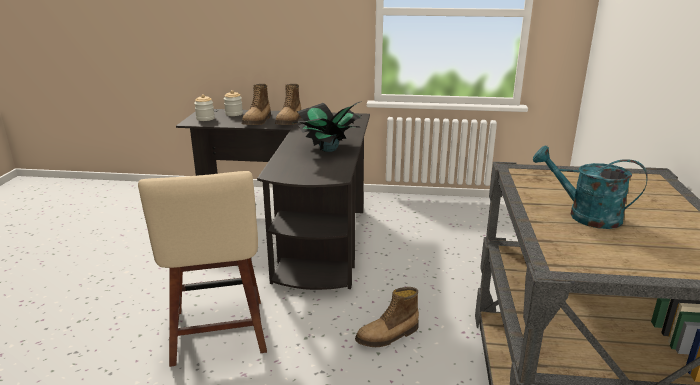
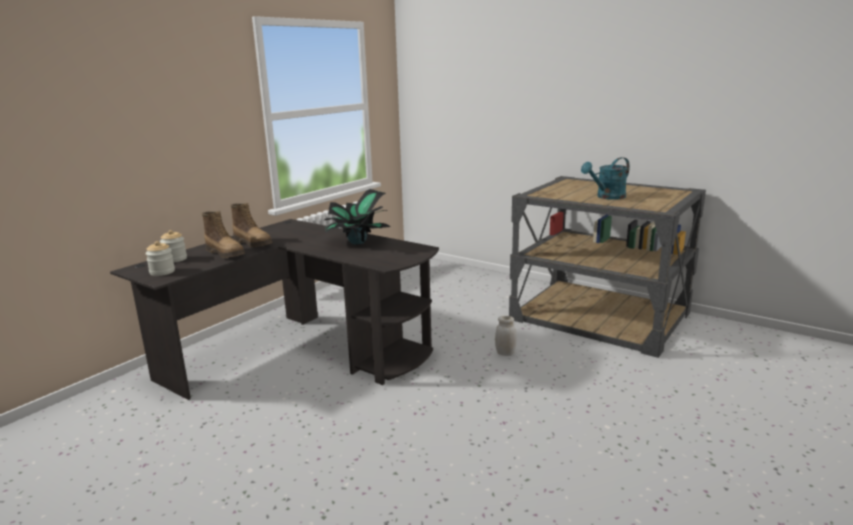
camera: 60 degrees left, 5 degrees down
beige stool [138,171,267,367] -> none
boot [355,287,419,347] -> white jar [495,316,517,356]

